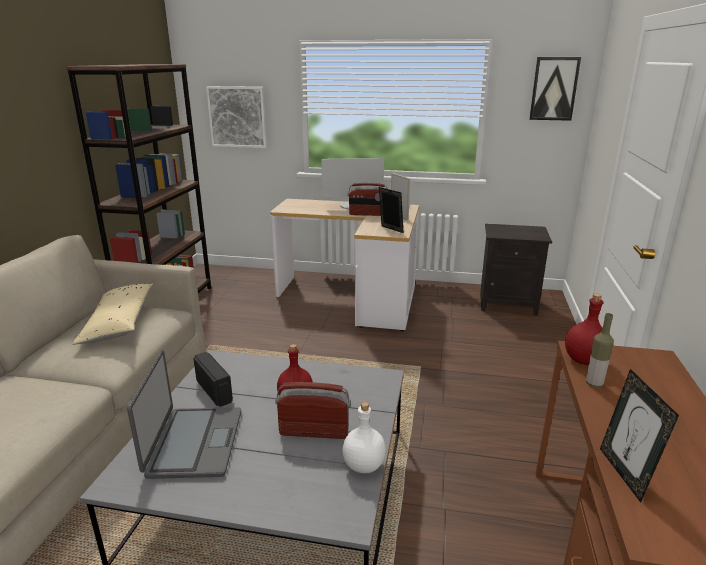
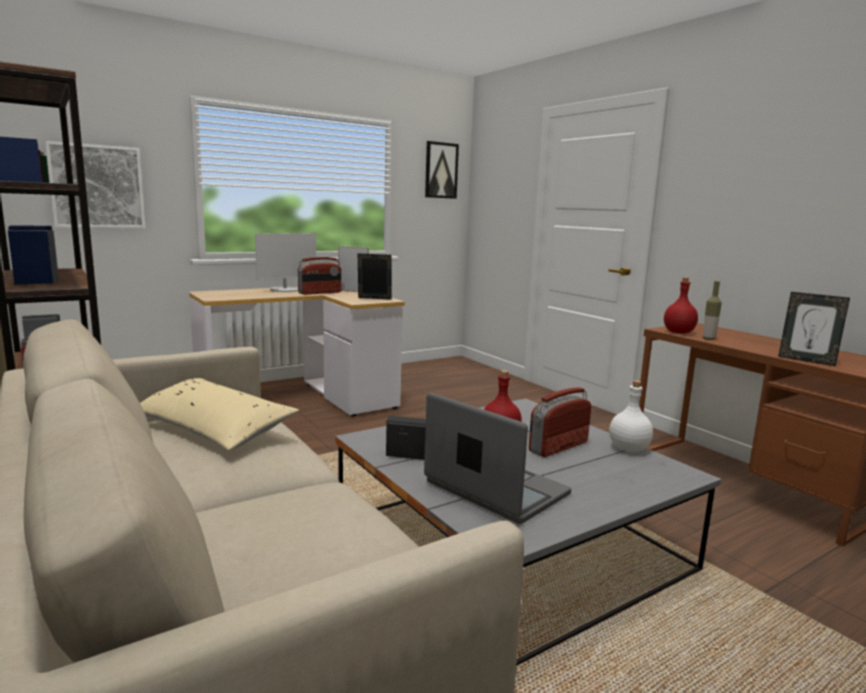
camera: 45 degrees left, 10 degrees down
black nightstand [480,224,552,316] -> none

